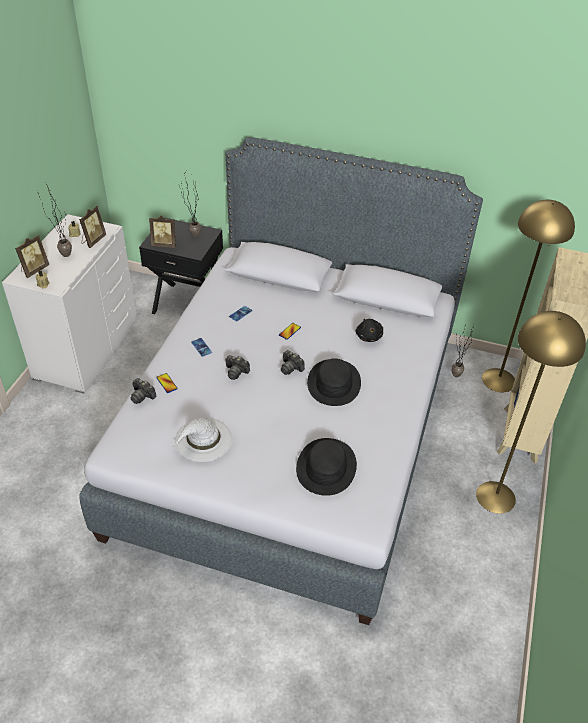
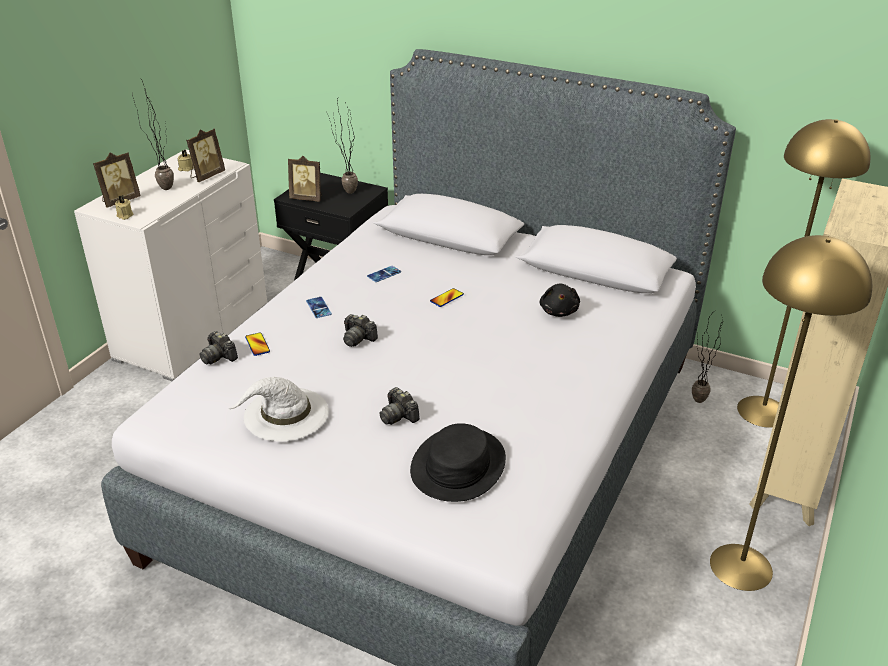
camera: 10 degrees right, 10 degrees down
camera [281,350,305,375] -> camera moved to [380,387,420,425]
black hat [307,359,361,406] -> none

